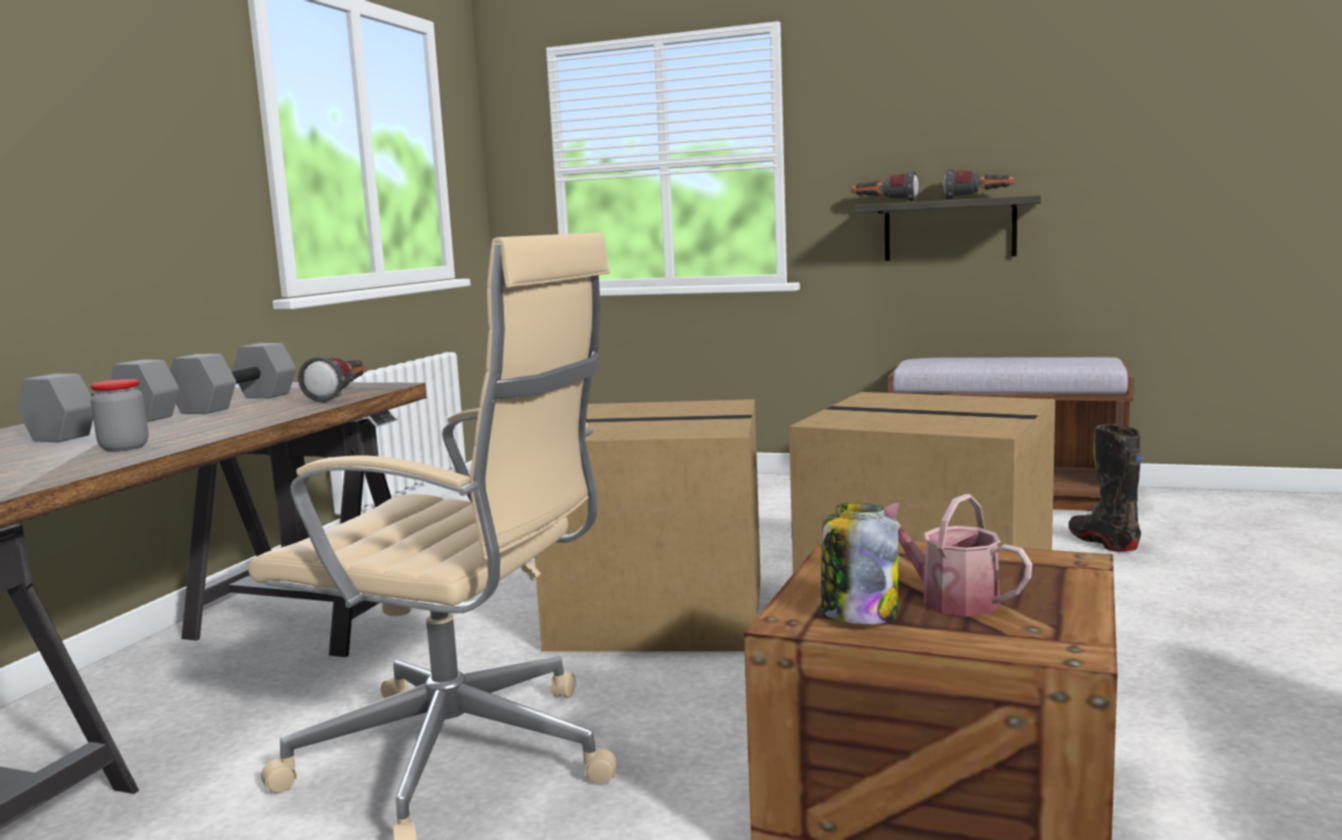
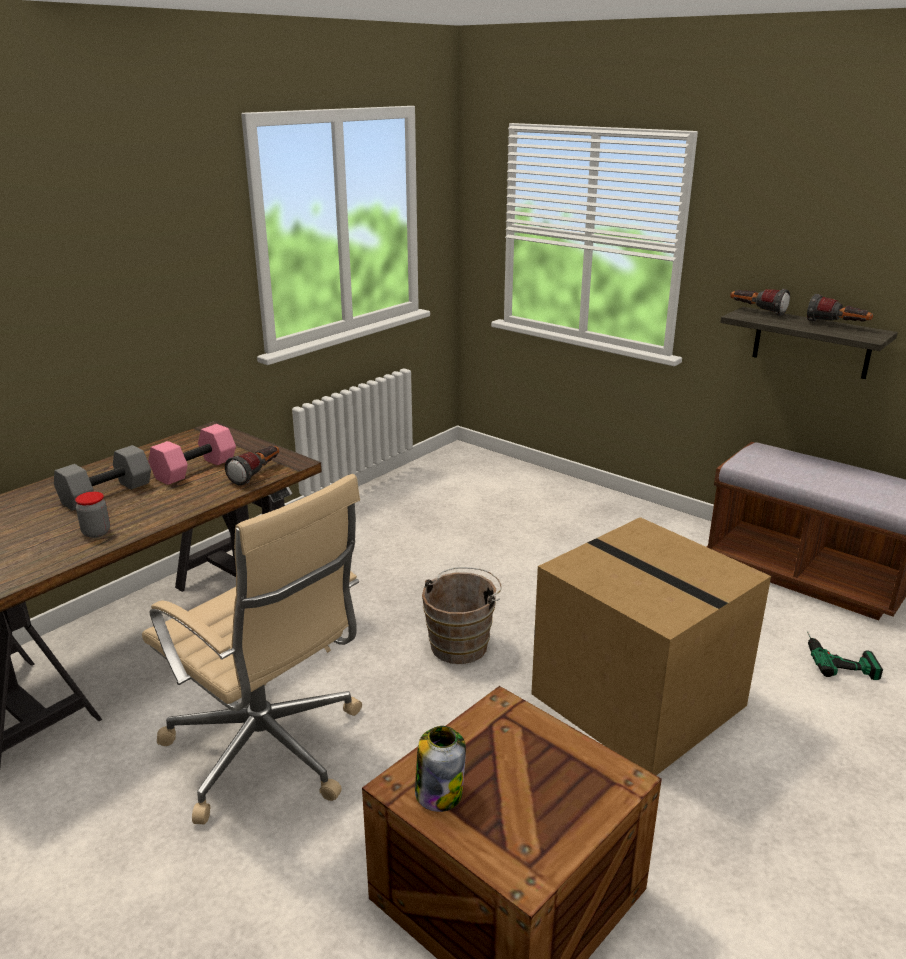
camera: 20 degrees right, 15 degrees up
grey dumbbell [170,343,296,414] -> pink dumbbell [148,424,236,485]
cardboard box [535,399,761,651] -> brown bucket [422,567,502,664]
watering can [884,494,1032,616] -> none
black boot [1068,424,1143,552] -> power drill [807,632,883,680]

